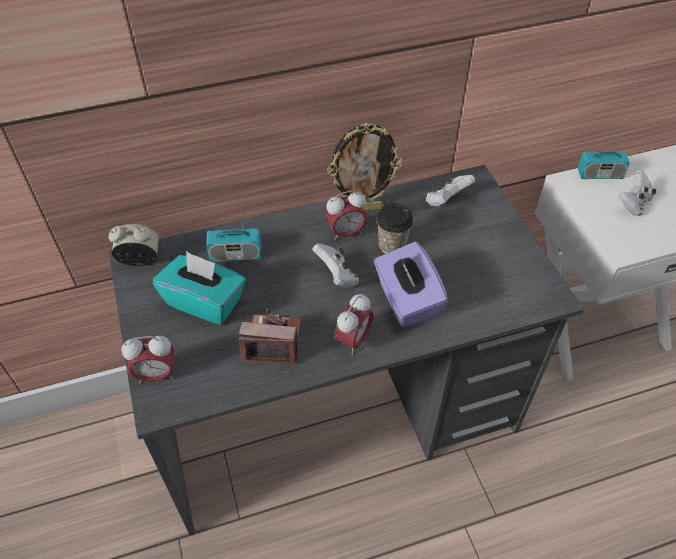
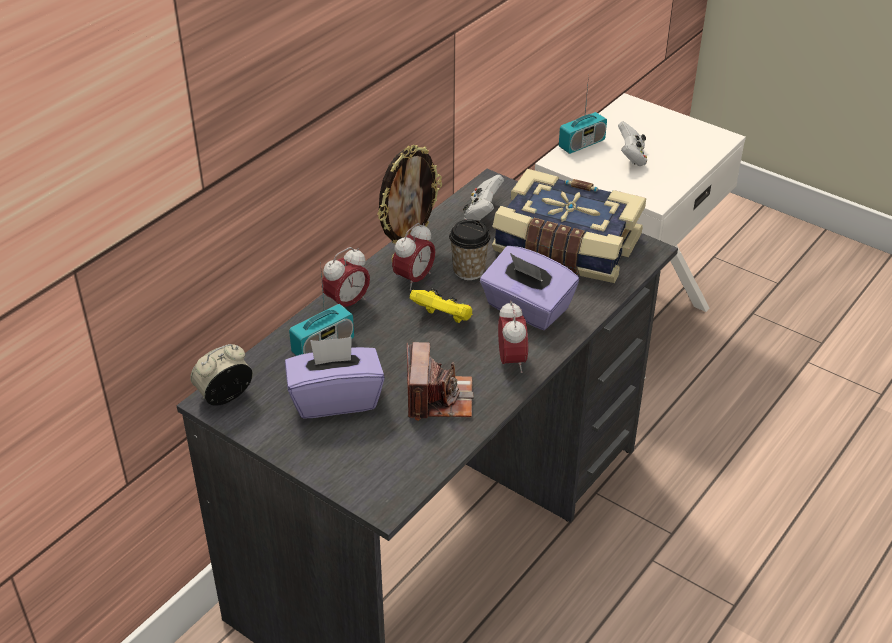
camera: 35 degrees left, 10 degrees down
alarm clock [122,336,174,384] -> alarm clock moved to [322,247,370,307]
turquoise tissue box [153,251,246,325] -> purple tissue box [285,337,385,419]
camera [239,308,301,365] -> camera turned 120 degrees clockwise [407,342,474,421]
white game controller [312,243,359,288] -> yellow game controller [410,288,473,323]
none -> book [492,169,646,283]

